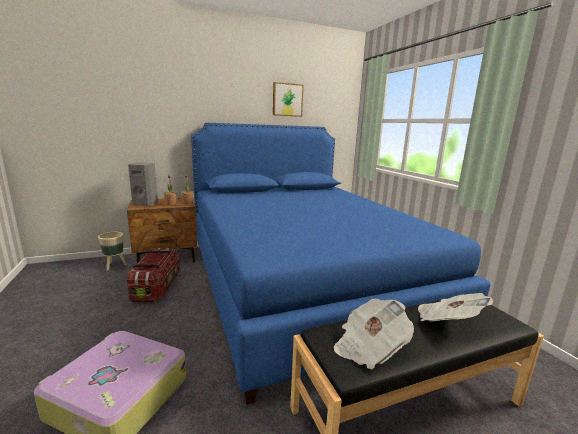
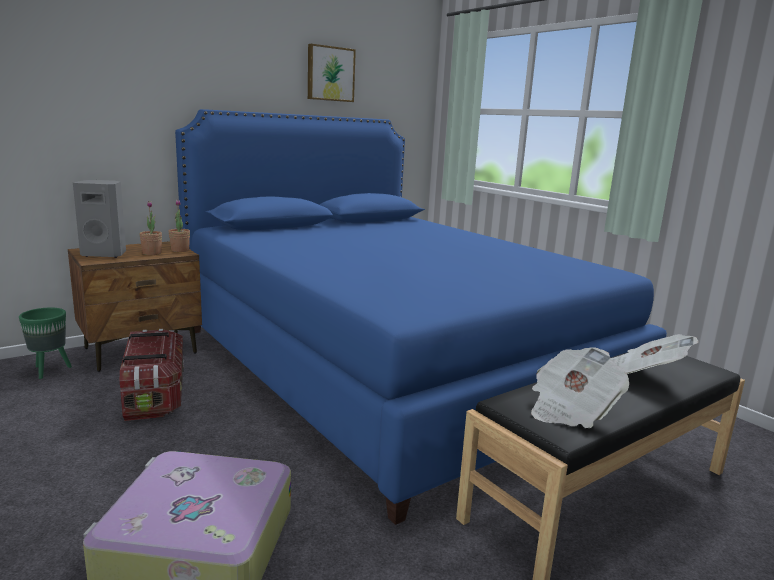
camera: 15 degrees left, 0 degrees up
beige planter [98,232,127,271] -> green planter [19,308,72,379]

